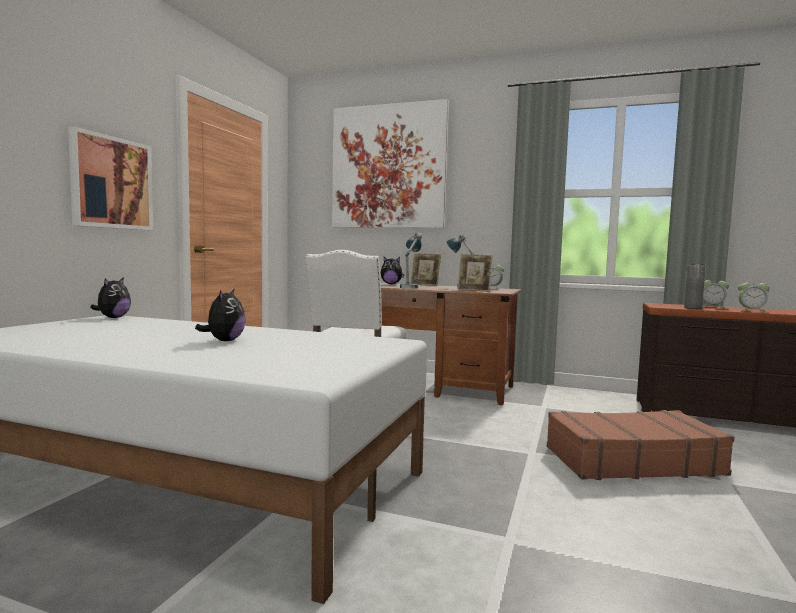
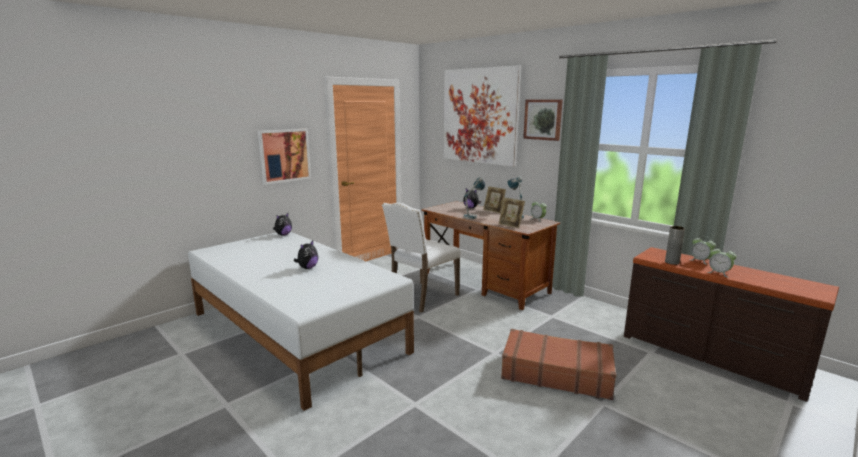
camera: 25 degrees right, 10 degrees up
none -> picture [523,100,563,141]

